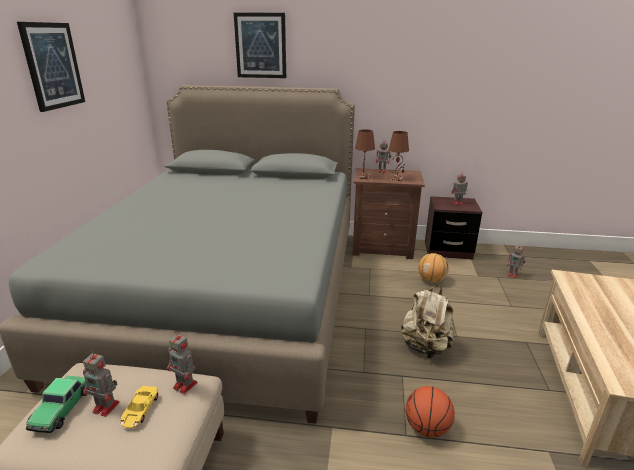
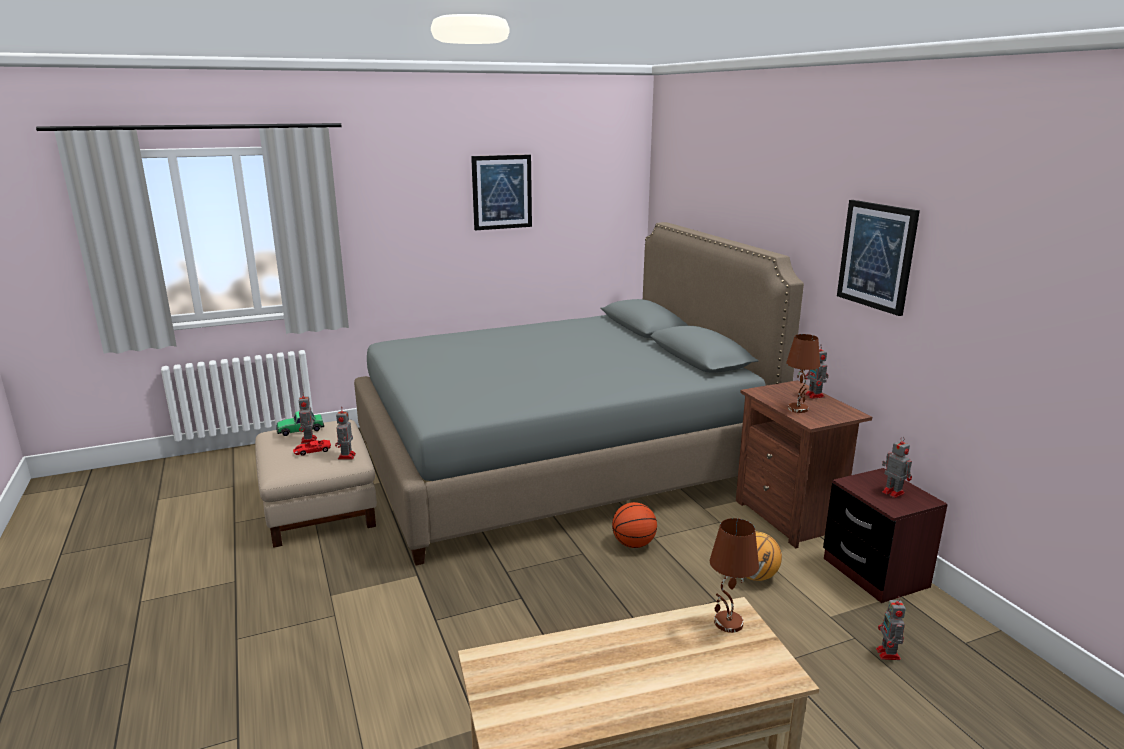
camera: 60 degrees right, 5 degrees down
yellow toy car [120,386,158,428] -> red toy car [293,440,331,456]
picture [234,13,286,78] -> picture moved to [837,200,920,316]
brown table lamp [355,129,375,179] -> brown table lamp moved to [710,518,759,633]
beige backpack [401,285,454,358] -> none
basketball [406,386,455,437] -> basketball moved to [612,502,657,548]

